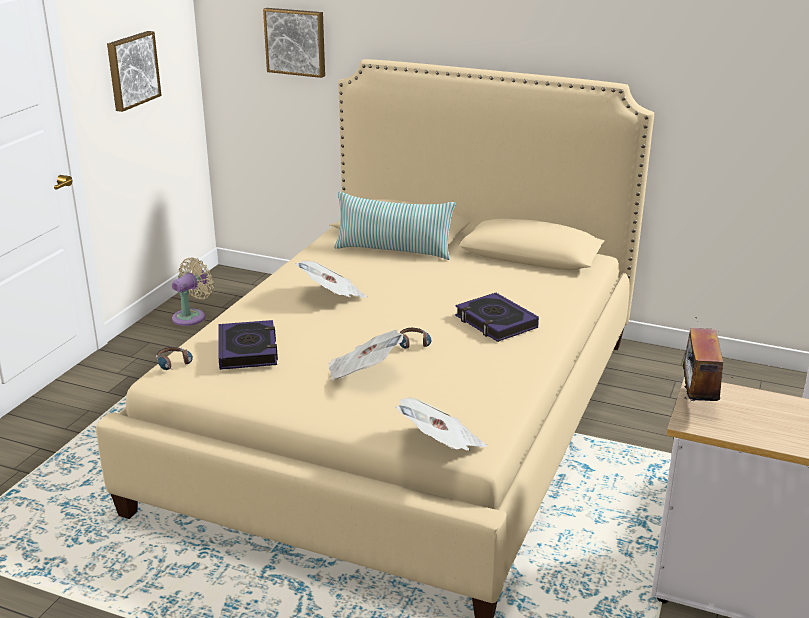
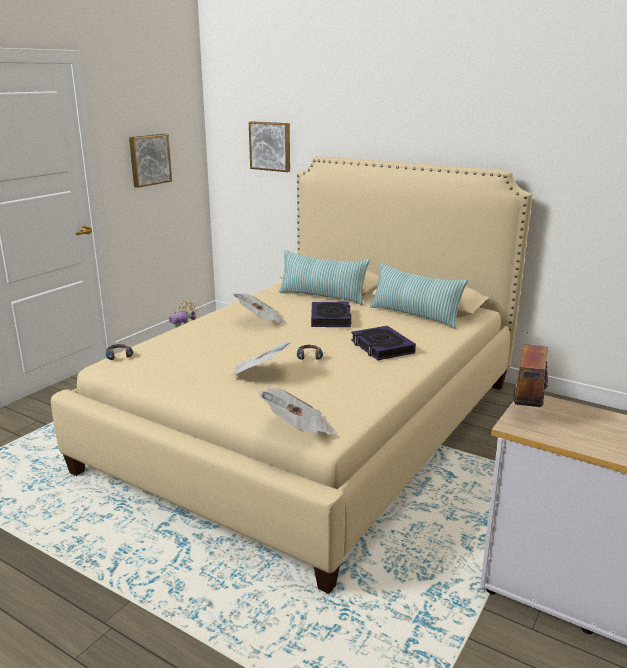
camera: 10 degrees right, 5 degrees down
book [218,320,278,370] -> book moved to [311,302,351,327]
none -> pillow [370,262,468,329]

